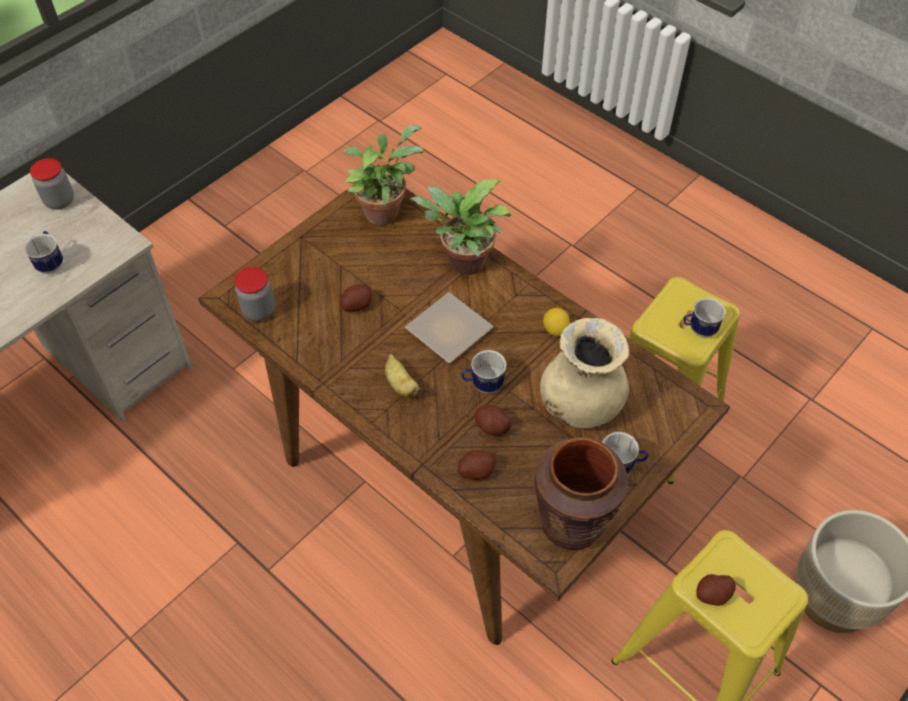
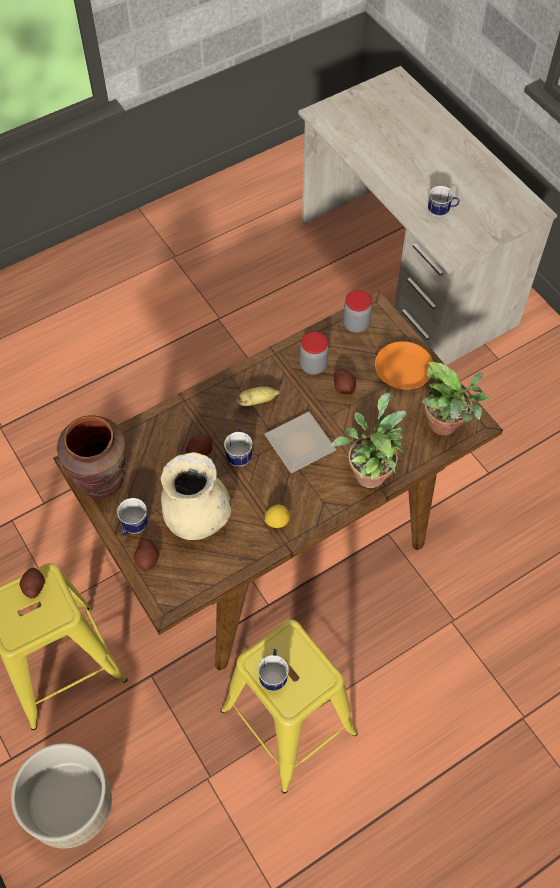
camera: 105 degrees right, 5 degrees up
jar [30,158,74,210] -> jar moved to [300,332,329,375]
potato [458,450,496,480] -> potato moved to [134,539,159,571]
none -> orange plate [375,341,433,389]

